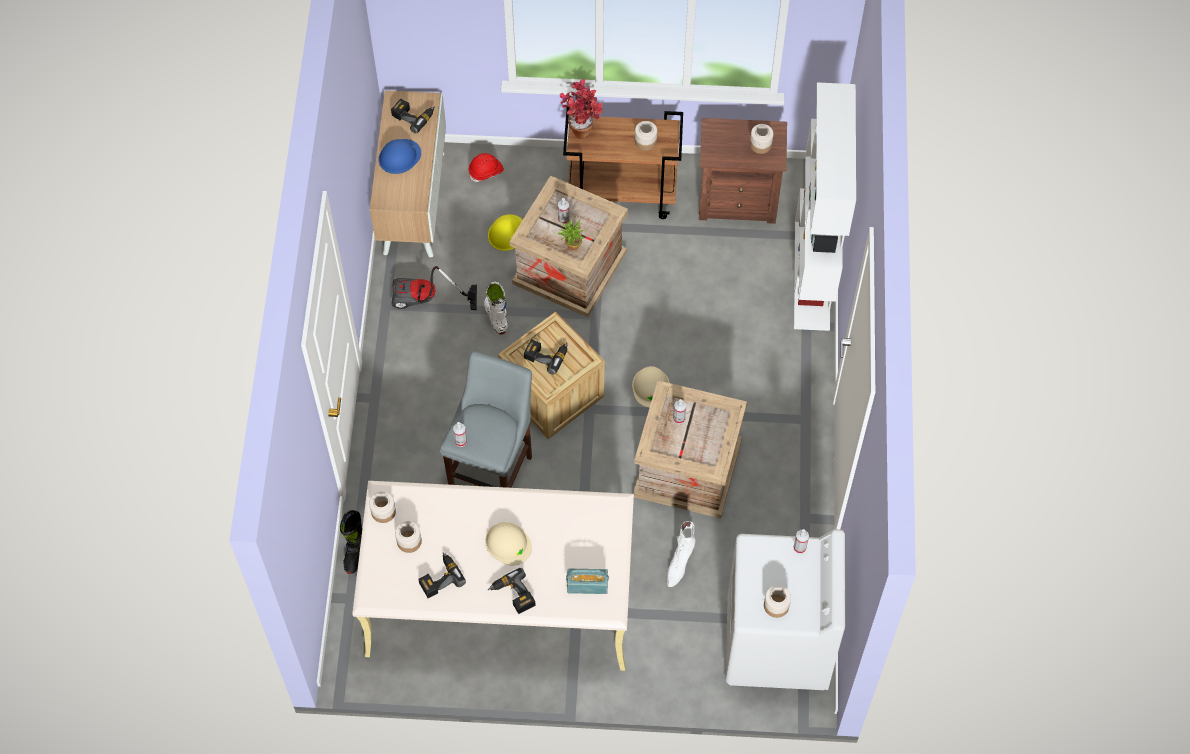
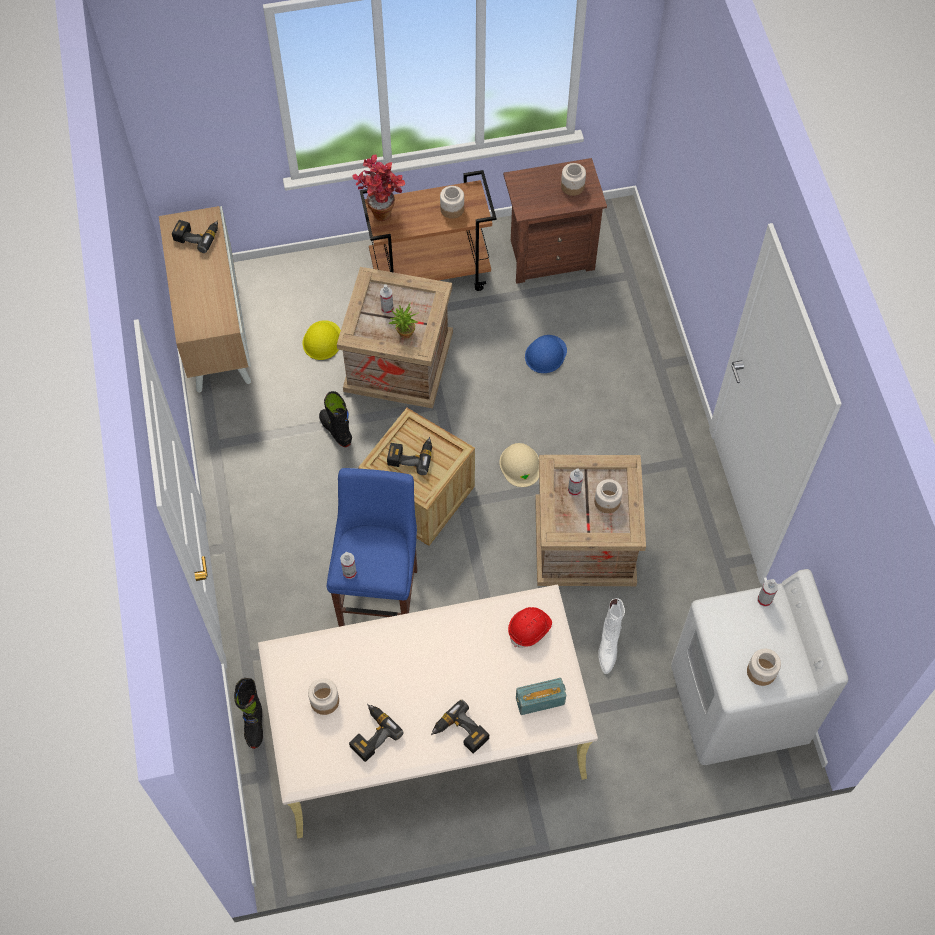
camera: 15 degrees left, 0 degrees up
jar [369,491,396,523] -> jar moved to [594,479,623,513]
blue hard hat [378,139,421,174] -> blue hard hat moved to [525,335,567,373]
vacuum cleaner [392,266,477,310] -> none
grey stool [439,351,532,488] -> blue stool [327,468,418,627]
red hard hat [468,153,504,182] -> red hard hat moved to [508,607,552,648]
white boot [484,282,508,334] -> black boot [319,391,352,447]
beige hard hat [485,522,532,566] -> none
white bookcase [794,82,856,331] -> none

